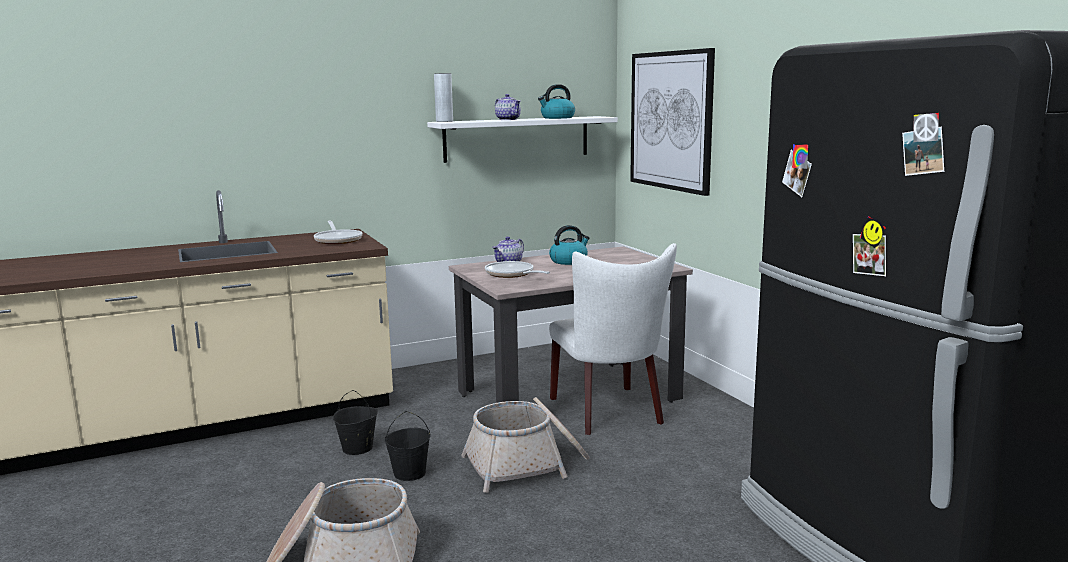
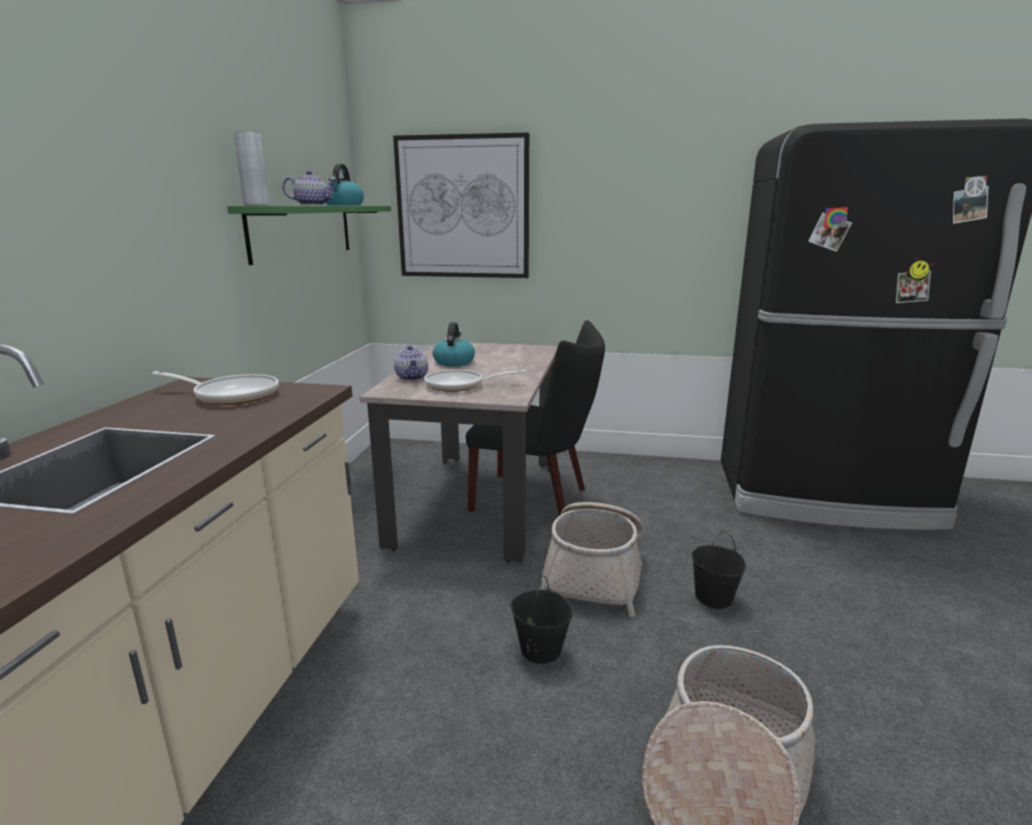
camera: 55 degrees left, 5 degrees up
black bucket [333,390,378,455] -> black bucket moved to [691,531,746,609]
white shelf [427,116,618,163] -> green shelf [227,206,391,265]
white chair [549,243,677,435] -> black chair [466,320,605,516]

